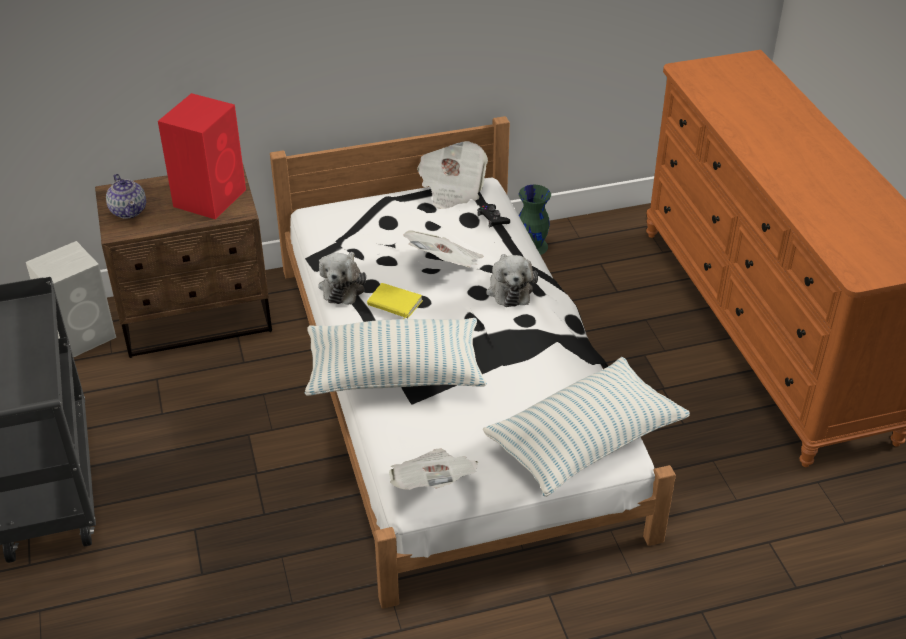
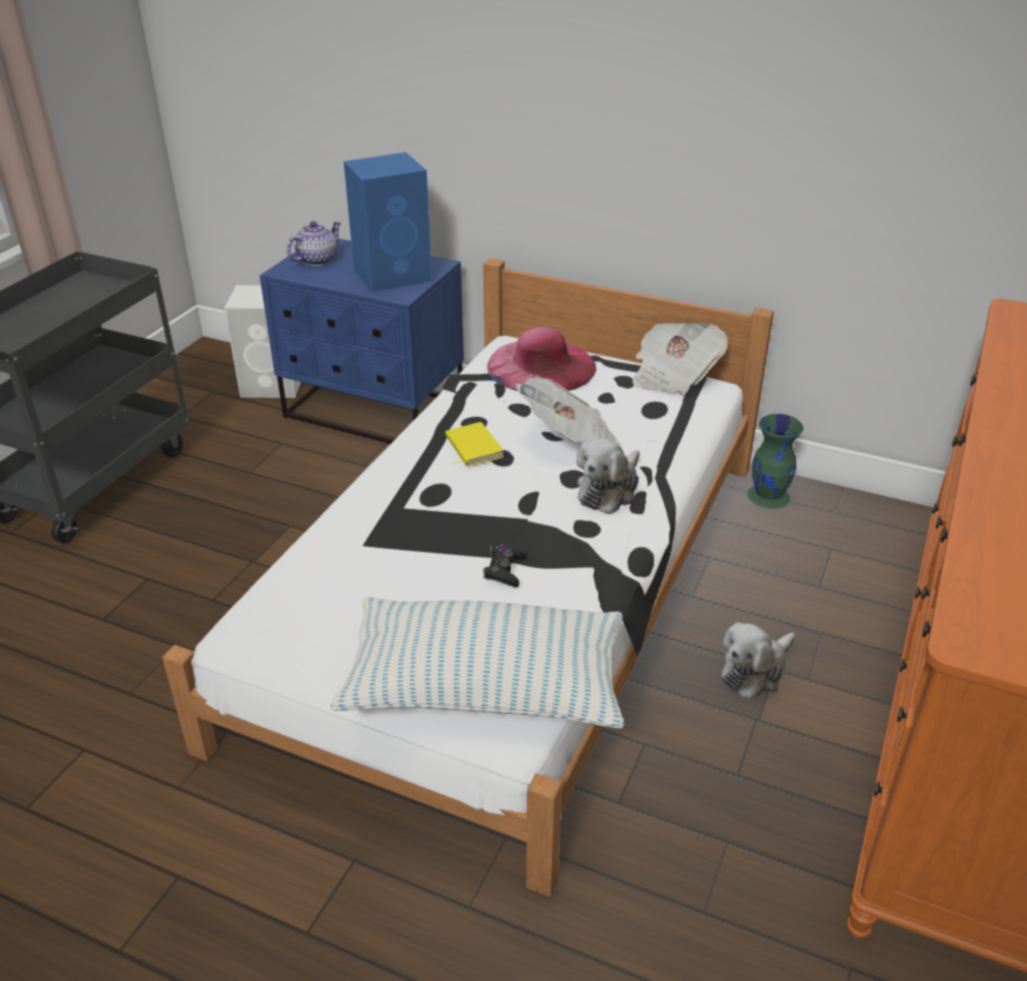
camera: 40 degrees right, 5 degrees down
brown nightstand [95,165,272,358] -> blue nightstand [260,239,464,444]
teapot [106,174,146,219] -> teapot turned 150 degrees counterclockwise [287,221,342,266]
red speaker [158,93,246,220] -> blue speaker [344,152,432,293]
pillow [305,318,487,396] -> none
plush toy [318,252,366,305] -> plush toy moved to [721,622,796,700]
newspaper [389,448,479,490] -> none
black game controller [477,204,510,227] -> black game controller moved to [483,544,527,587]
none -> pink hat [487,327,596,391]

